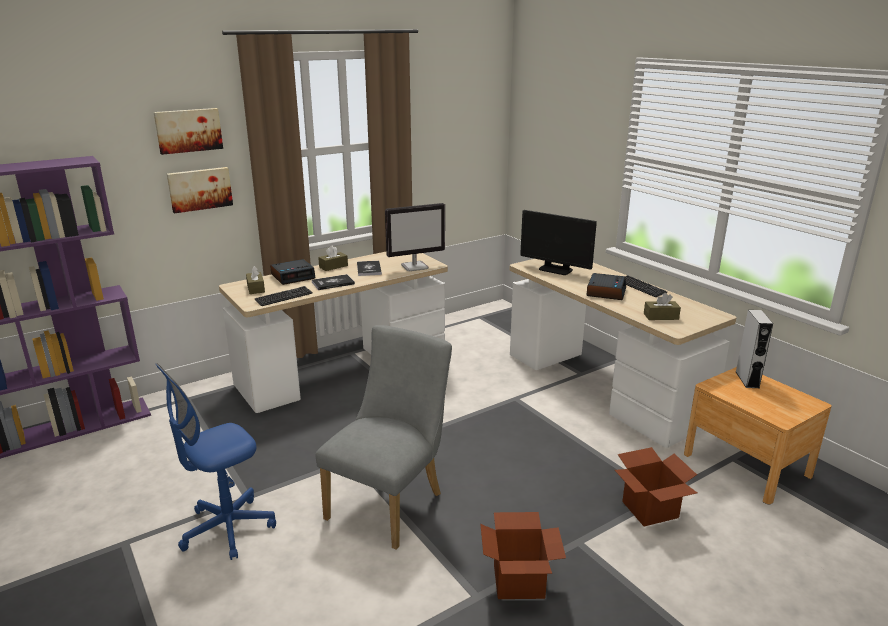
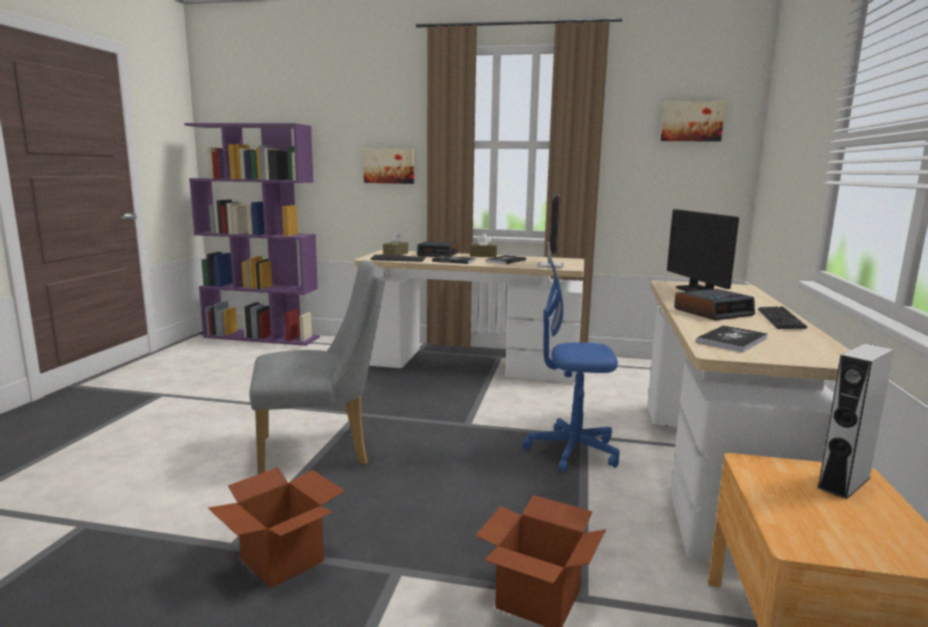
camera: 45 degrees right, 10 degrees down
picture [153,108,223,155] -> picture moved to [661,102,725,142]
blue office chair [156,363,276,560] -> blue office chair moved to [523,253,620,473]
monitor [385,203,445,271] -> monitor turned 105 degrees counterclockwise [537,193,563,268]
brown tissue box [644,293,681,320] -> book [696,325,768,352]

